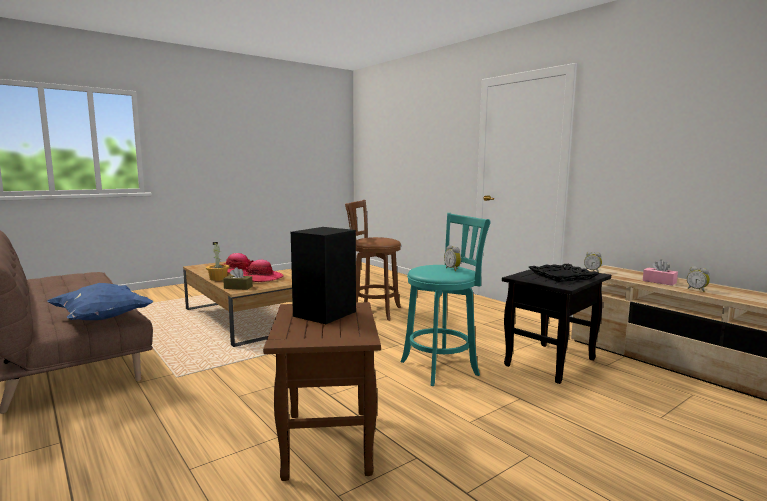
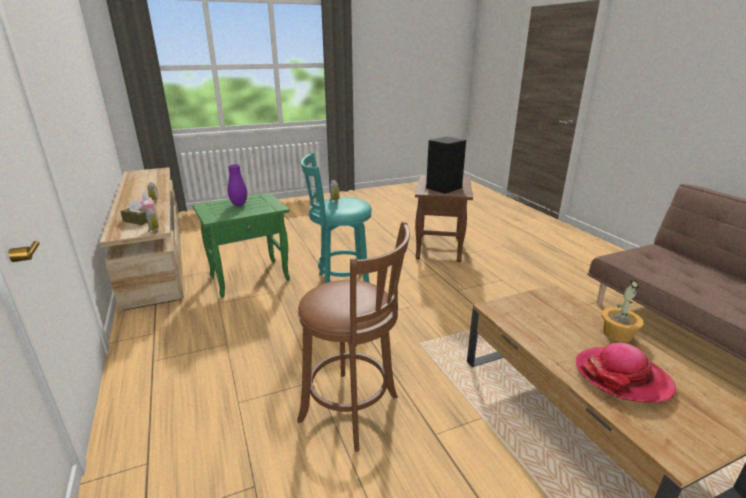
camera: 165 degrees left, 15 degrees up
blue pillow [47,283,153,320] -> none
brown tissue box [223,267,253,290] -> brown tissue box moved to [120,200,147,225]
hat [243,260,284,282] -> none
black side table [502,265,611,384] -> green side table [192,193,290,297]
black tray [529,264,600,282] -> purple vase [228,164,247,206]

